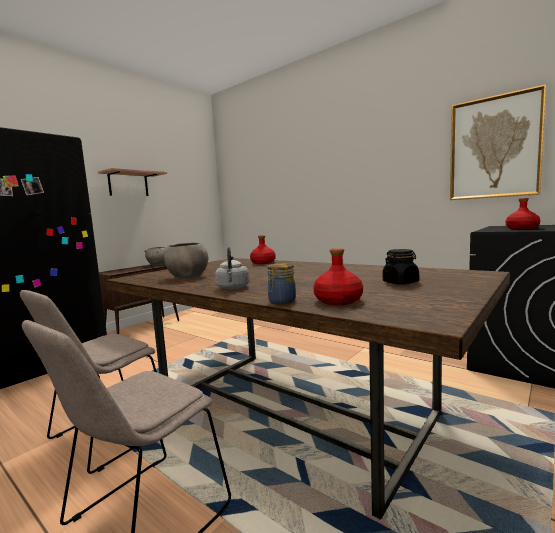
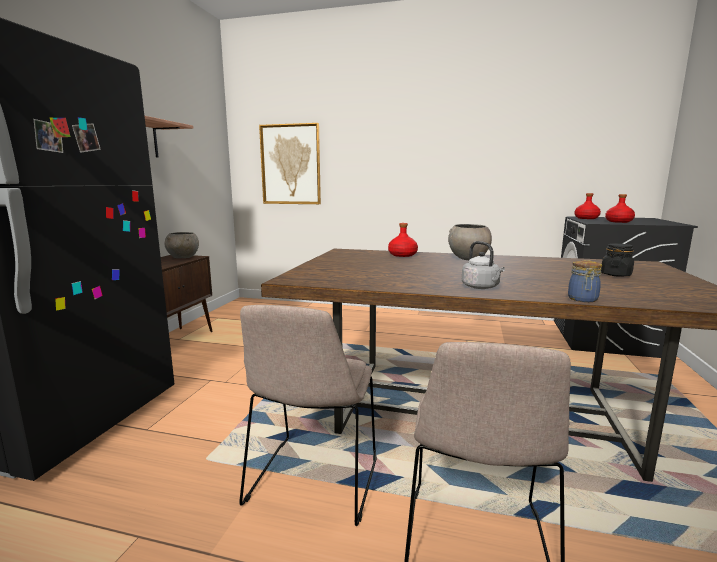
camera: 25 degrees left, 5 degrees up
grey bowl [164,243,209,279] -> grey bowl moved to [448,224,492,260]
red bottle [313,248,363,305] -> red bottle moved to [574,193,601,219]
picture [450,84,546,200] -> picture moved to [259,123,321,204]

